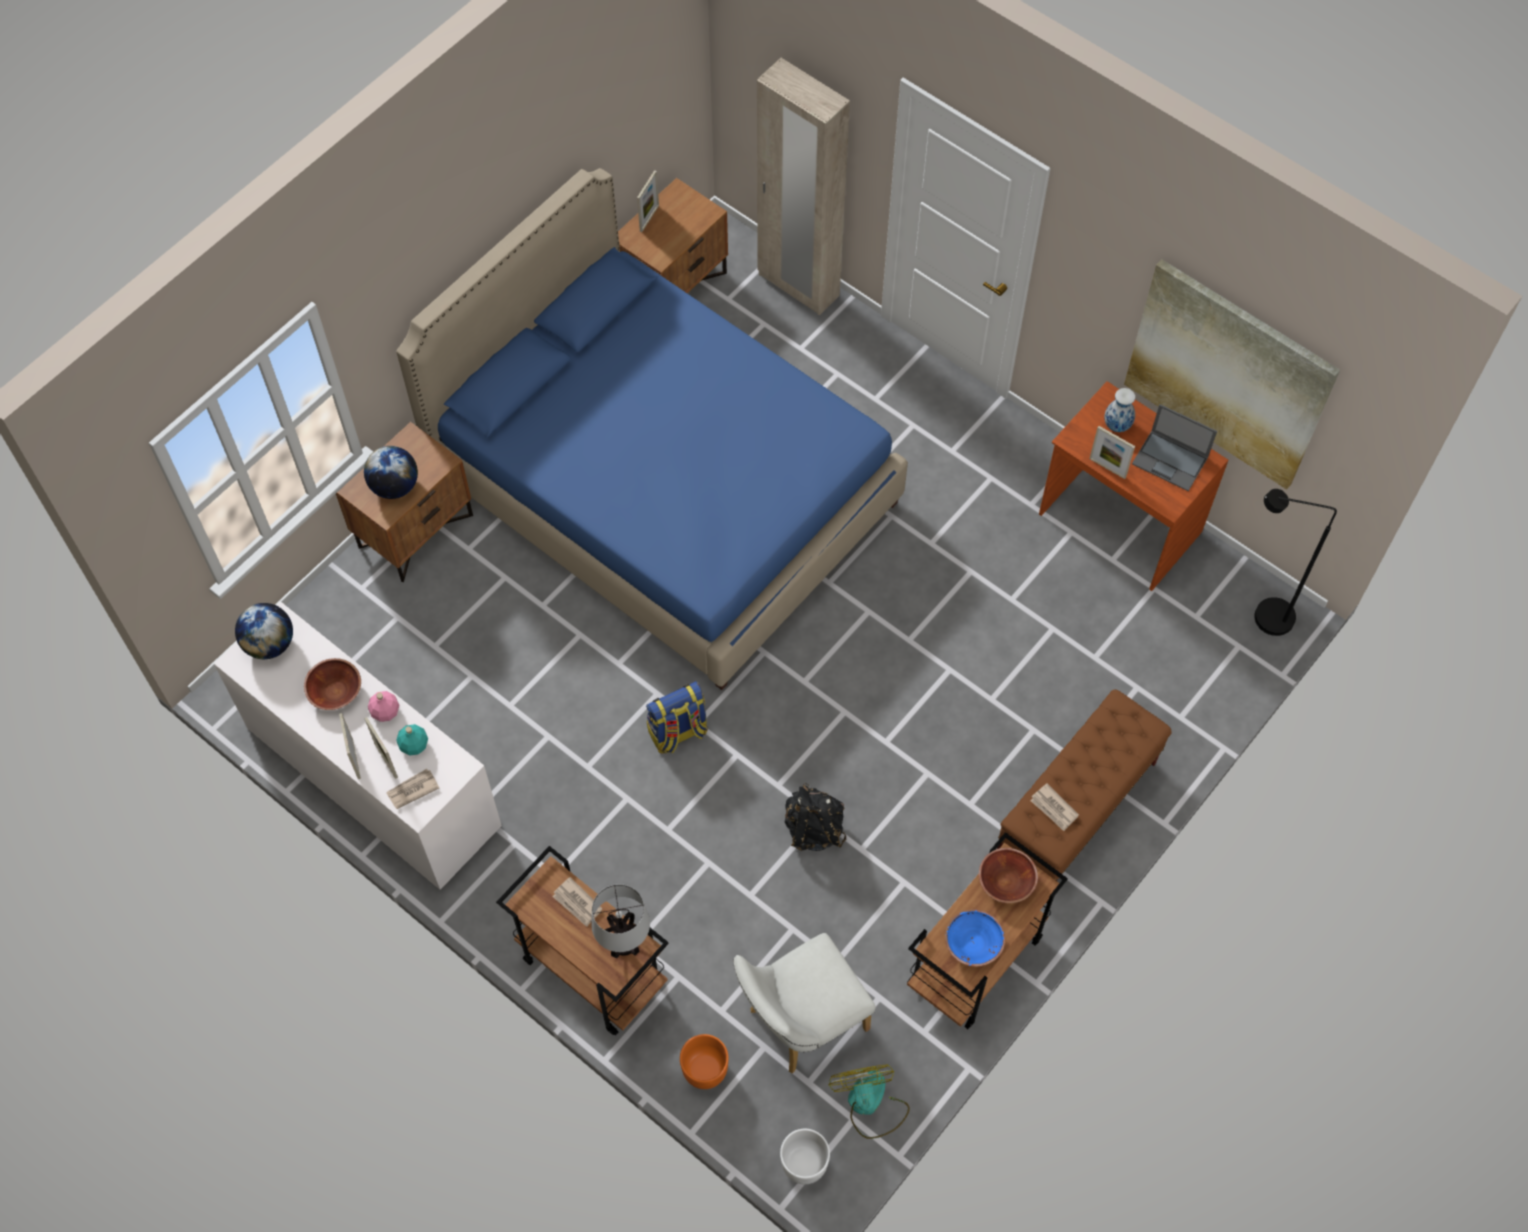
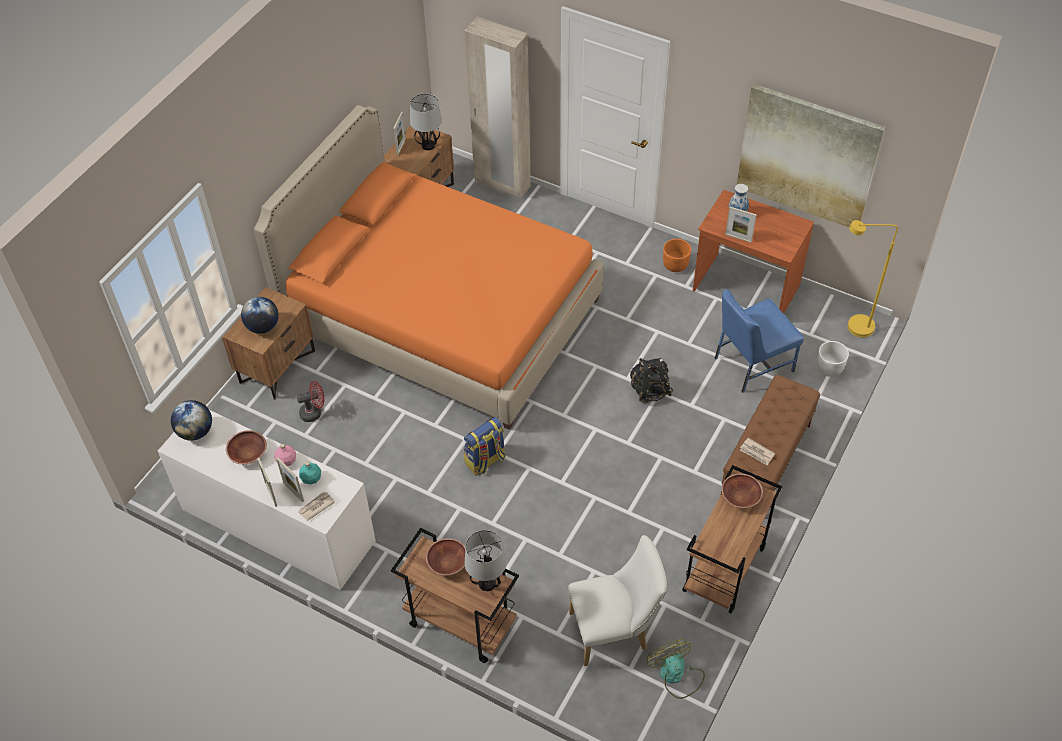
camera: 10 degrees left, 10 degrees down
blue bed [396,168,908,690] -> orange bed [254,105,604,430]
newspaper [552,877,603,927] -> brown bowl [426,538,465,576]
orange planter [680,1034,728,1089] -> orange planter moved to [663,239,691,272]
white chair [733,933,876,1074] -> white chair turned 150 degrees counterclockwise [568,535,667,666]
white planter [780,1129,830,1184] -> white planter moved to [817,341,849,377]
black backpack [785,783,846,851] -> black backpack moved to [630,358,673,403]
blue bowl [945,909,1005,967] -> none
laptop [1132,404,1217,491] -> none
black floor lamp [1254,489,1337,636] -> yellow floor lamp [848,220,898,337]
none -> red fan [297,381,324,422]
none -> table lamp [410,94,442,150]
none -> blue chair [715,289,804,393]

